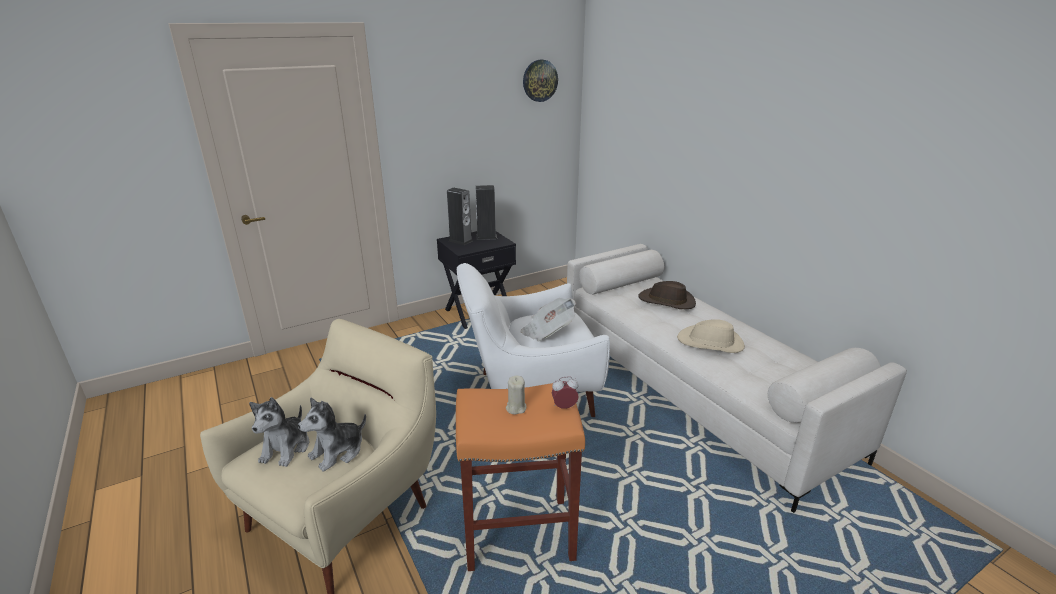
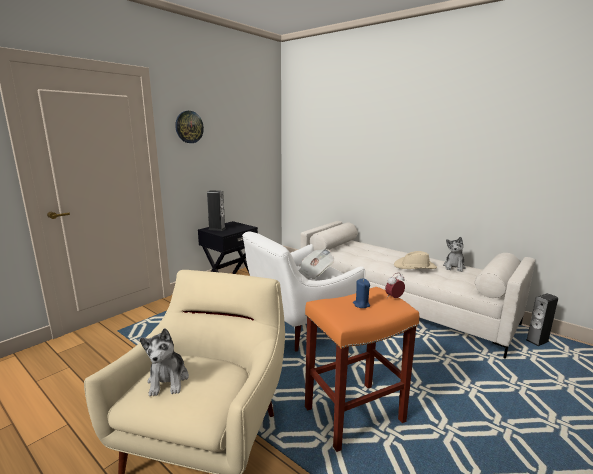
camera: 20 degrees left, 10 degrees down
plush toy [298,398,366,472] -> plush toy moved to [443,237,466,272]
speaker [476,185,497,240] -> speaker moved to [526,293,558,346]
beige candle [506,376,527,415] -> blue candle [353,279,370,308]
wall clock [523,60,558,102] -> wall clock moved to [175,111,204,143]
brown hat [638,281,696,309] -> none

